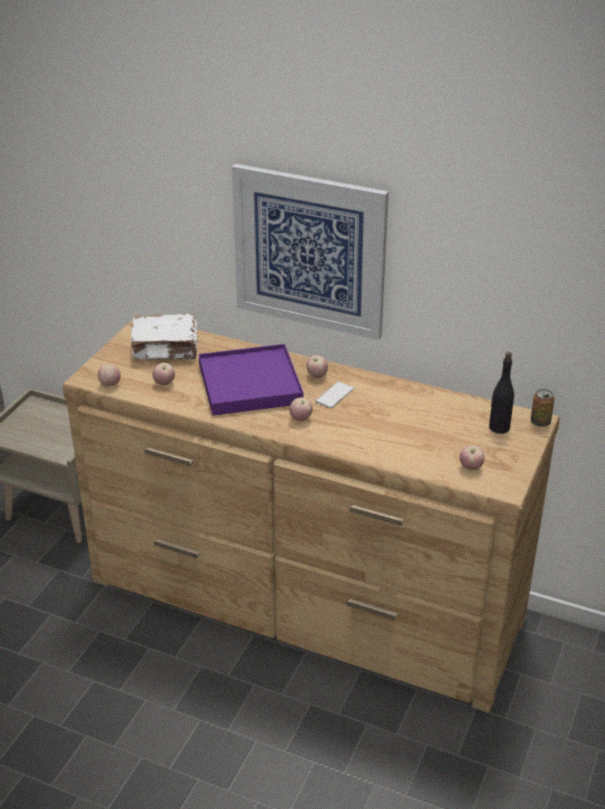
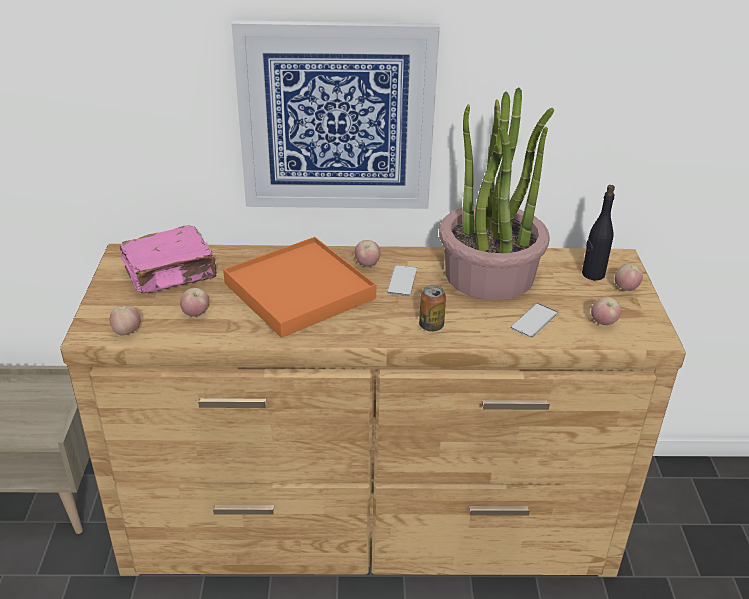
camera: 25 degrees left, 0 degrees up
white book [131,313,198,360] -> pink book [120,225,218,293]
purple tray [199,344,303,416] -> orange tray [223,237,377,338]
apple [290,397,313,421] -> apple moved to [615,264,643,291]
can [531,389,554,427] -> can moved to [419,285,446,332]
none -> potted plant [439,88,555,300]
none -> phone [511,303,558,337]

